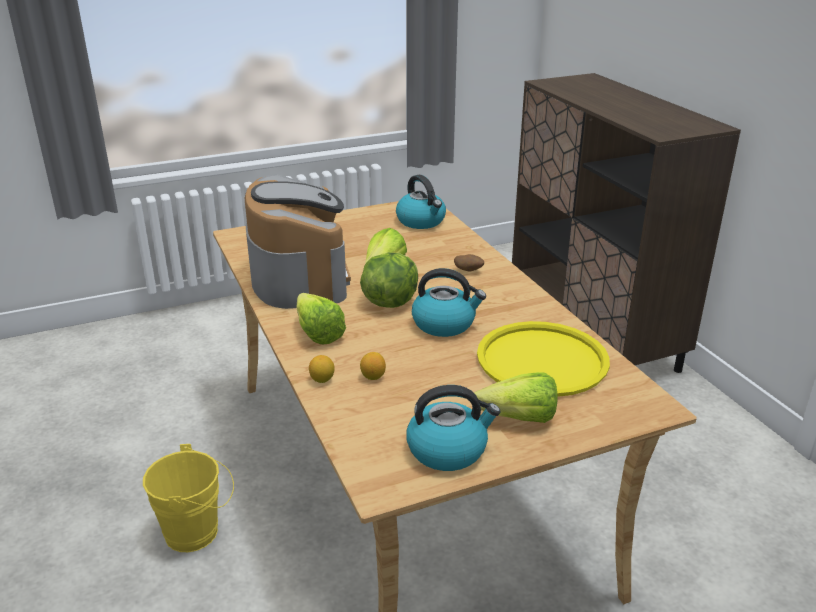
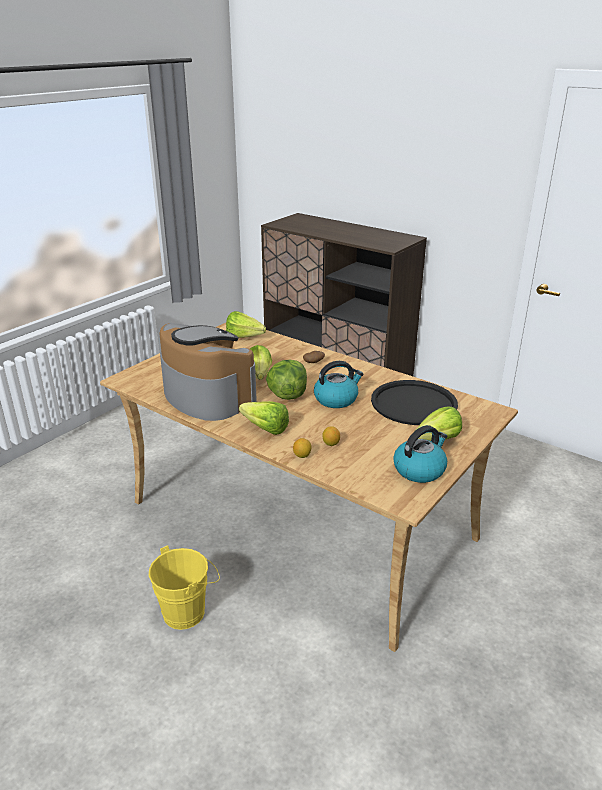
camera: 30 degrees left, 0 degrees up
kettle [396,175,446,229] -> lettuce [226,311,266,338]
yellow tray [477,321,610,397] -> black tray [371,380,458,425]

